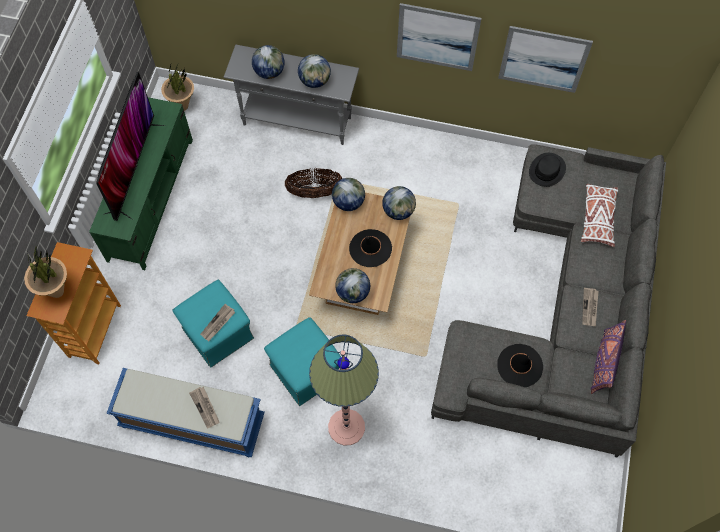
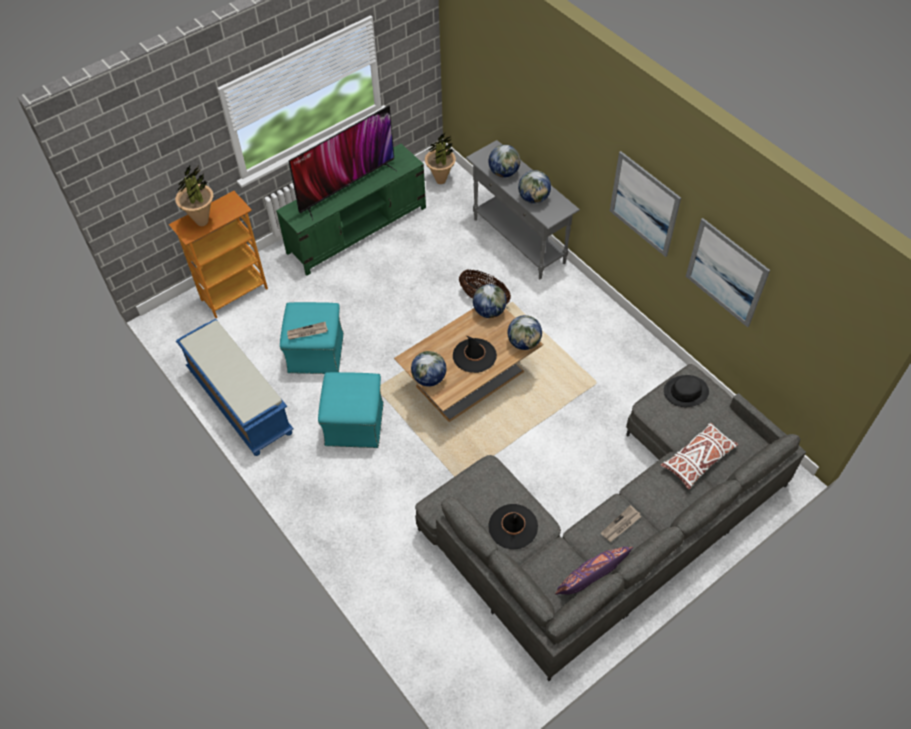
camera: 40 degrees right, 10 degrees down
newspaper [189,387,220,429] -> none
floor lamp [309,335,379,446] -> none

